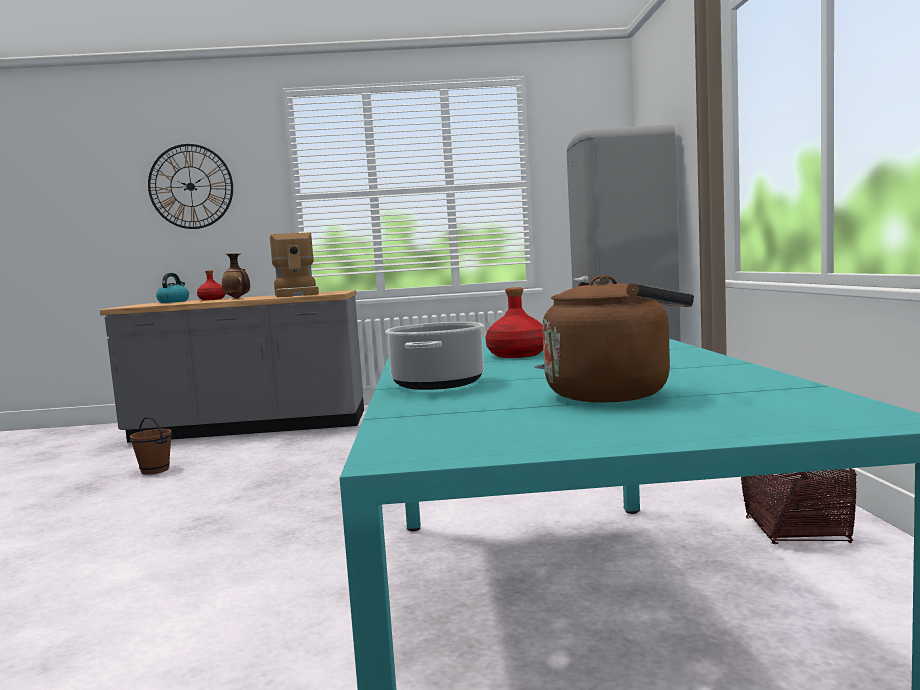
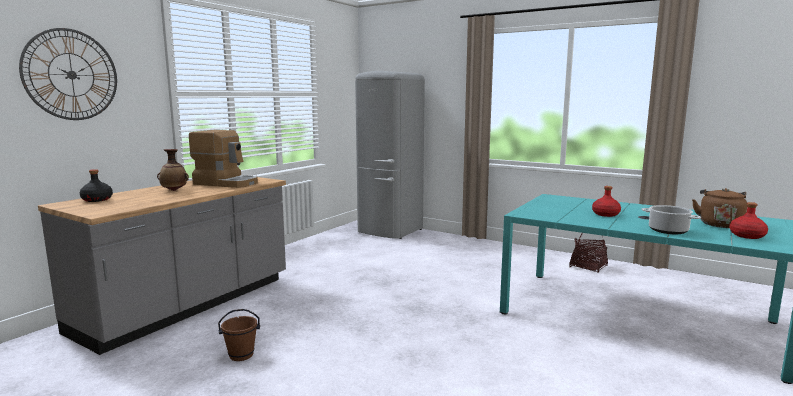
camera: 55 degrees left, 5 degrees up
kettle [156,273,189,303] -> black bottle [80,169,113,202]
red bottle [197,270,225,300] -> red bottle moved to [730,202,768,239]

